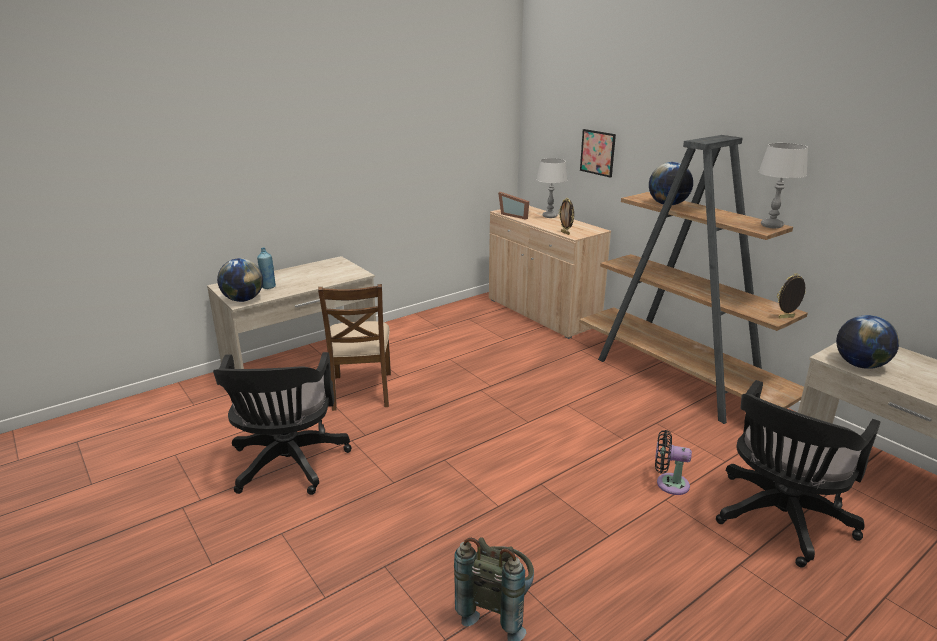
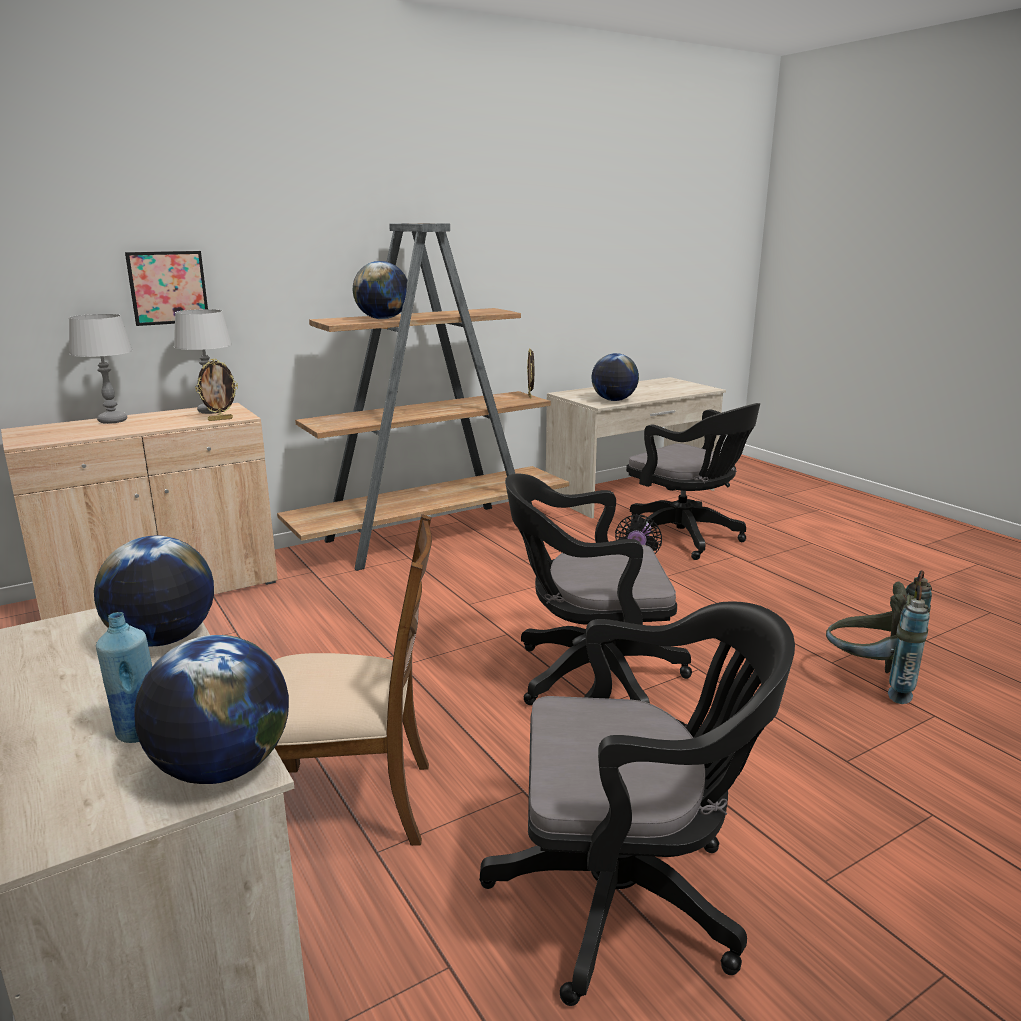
camera: 85 degrees left, 5 degrees down
picture frame [498,192,529,220] -> none
grey table lamp [758,143,808,228] -> grey table lamp moved to [174,309,232,414]
none -> globe [94,536,214,646]
none -> black office chair [505,473,692,705]

